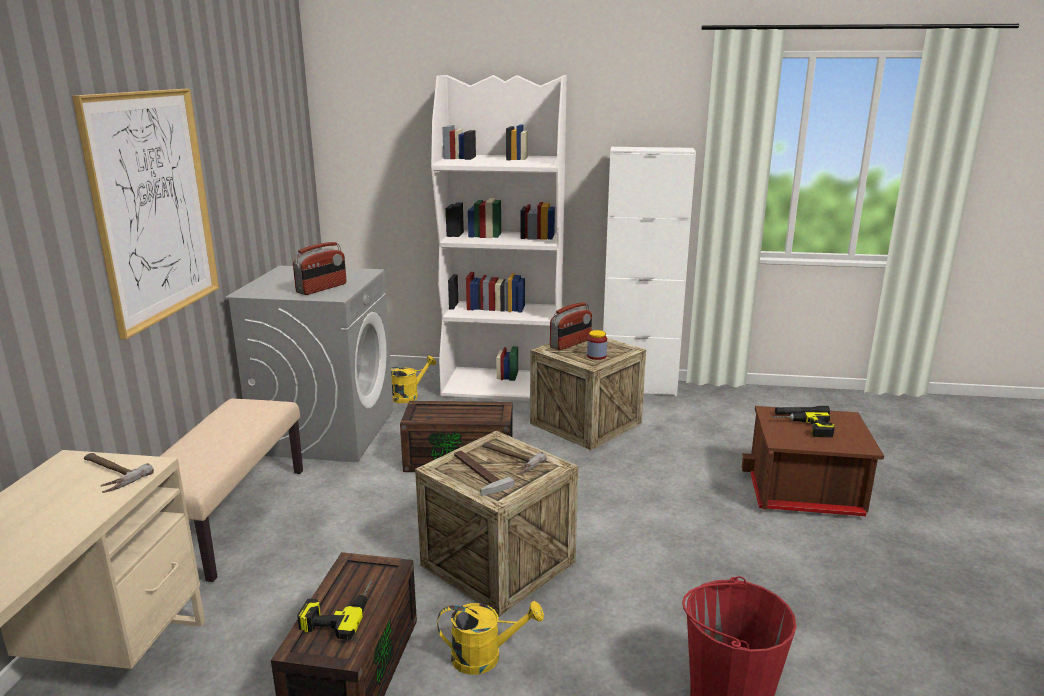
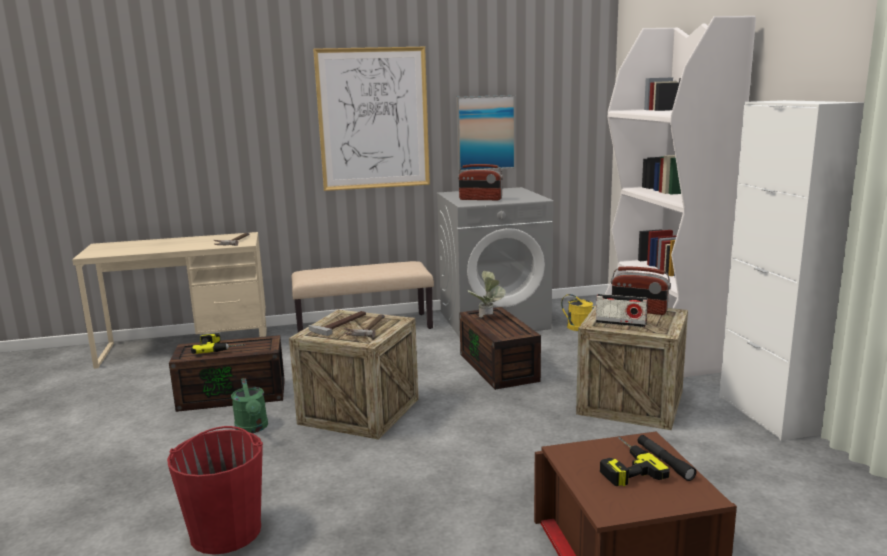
camera: 70 degrees right, 5 degrees down
yellow watering can [437,601,544,675] -> green watering can [231,378,268,433]
jar [587,330,607,360] -> radio [596,294,648,327]
none -> picture [456,95,516,172]
none -> potted plant [468,271,506,318]

